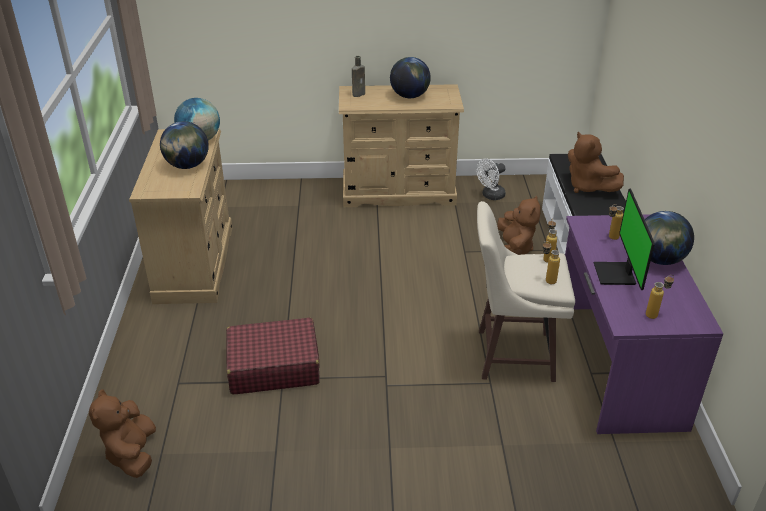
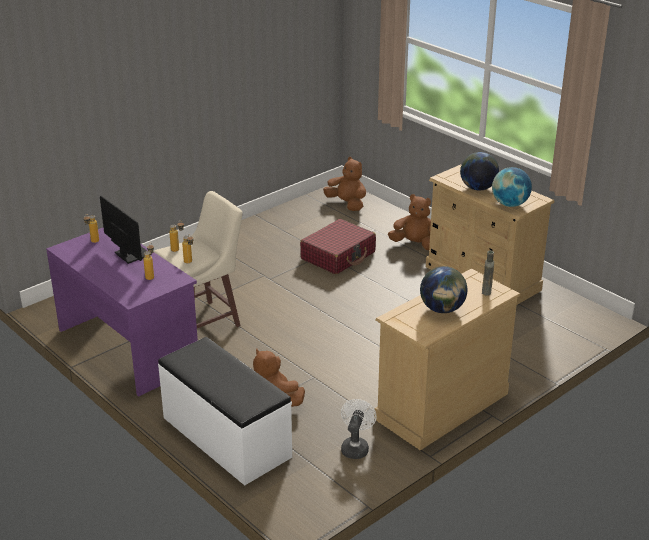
camera: 140 degrees right, 5 degrees down
brown plush toy [568,132,624,193] -> brown plush toy moved to [388,194,431,250]
globe [645,211,694,265] -> none

